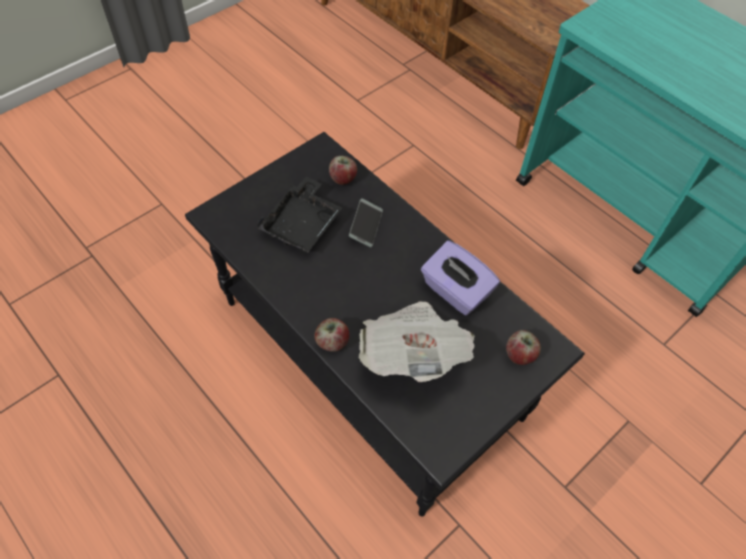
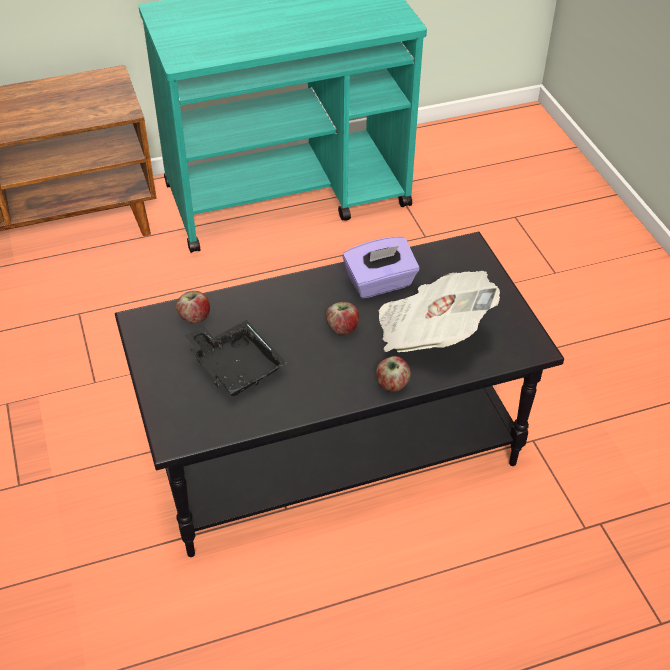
camera: 65 degrees left, 10 degrees down
phone [349,198,383,247] -> none
apple [506,330,541,365] -> apple moved to [326,302,359,335]

